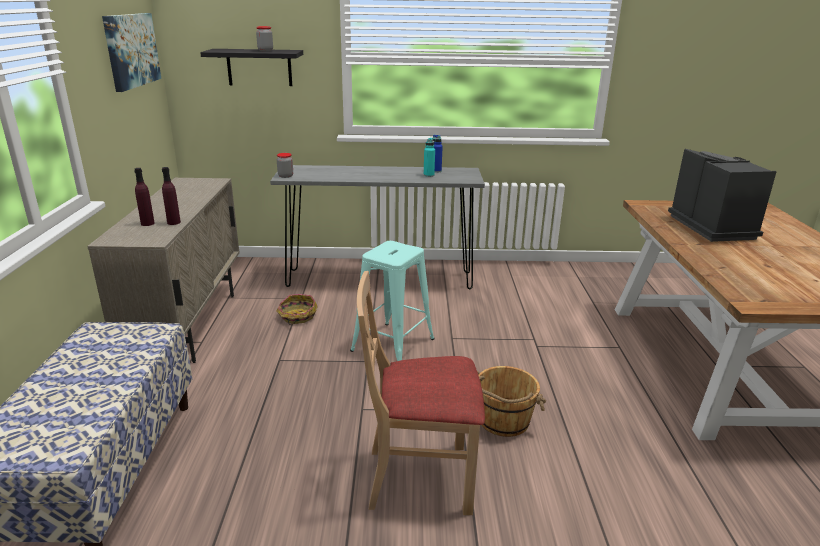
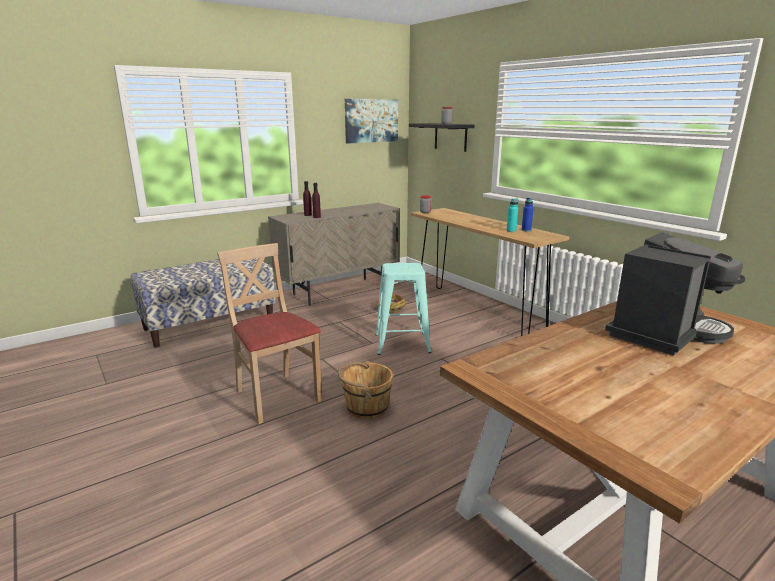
camera: 55 degrees right, 5 degrees down
grey console table [270,165,485,289] -> brown console table [411,208,569,336]

